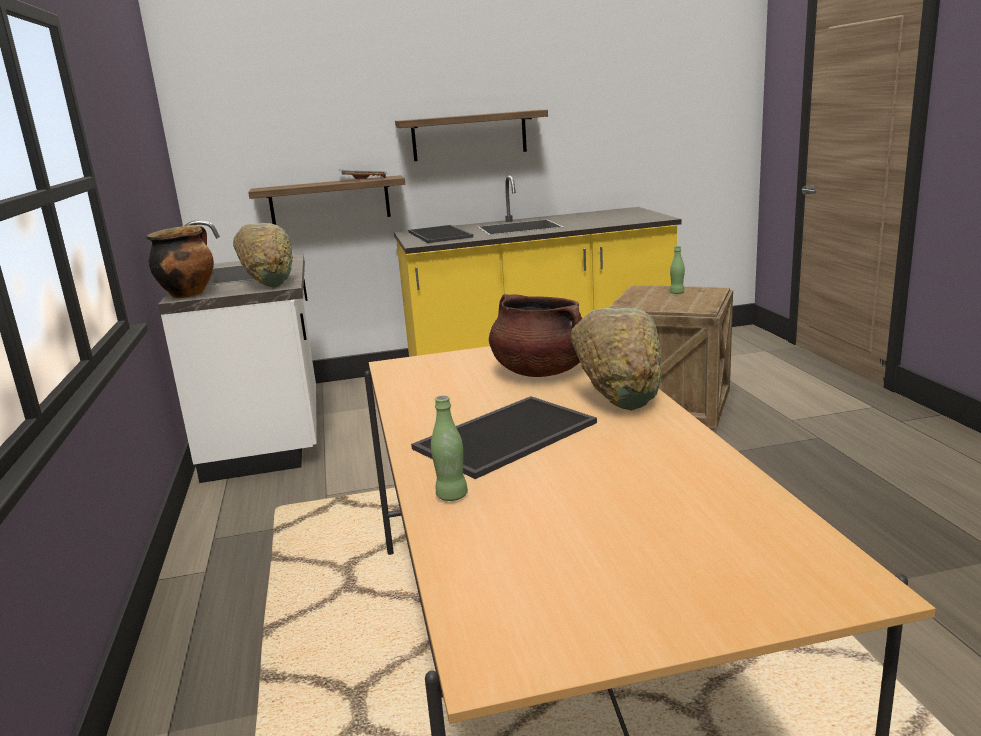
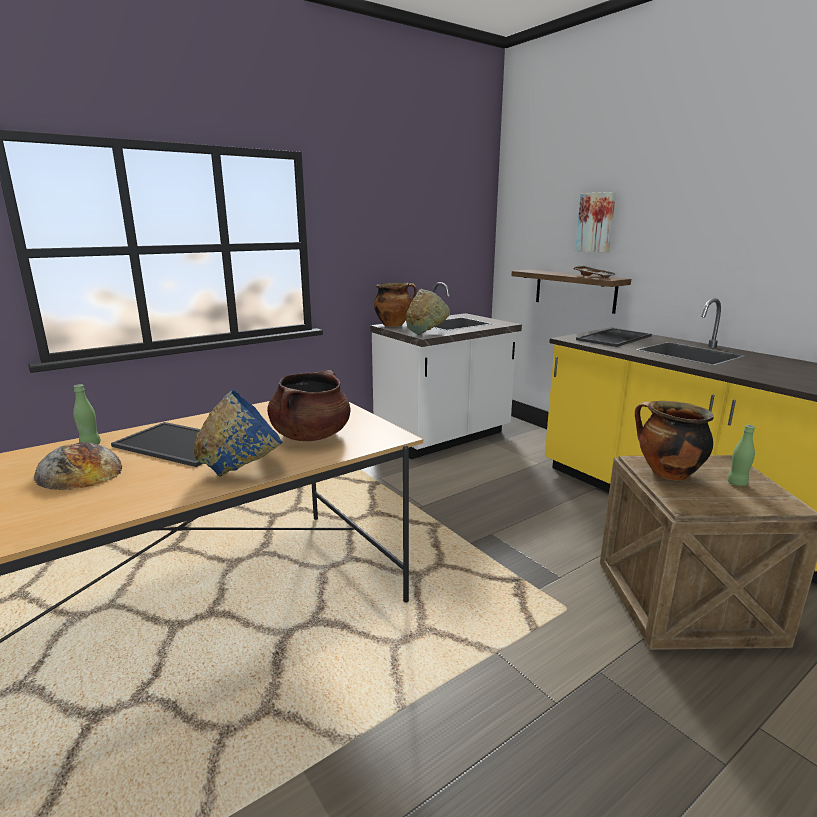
camera: 65 degrees right, 0 degrees up
shelf [395,110,548,161] -> none
green bowl [571,308,662,410] -> blue bowl [194,389,282,477]
none -> bread [34,442,122,490]
none -> picture [575,192,616,253]
none -> cooking pot [635,401,714,481]

